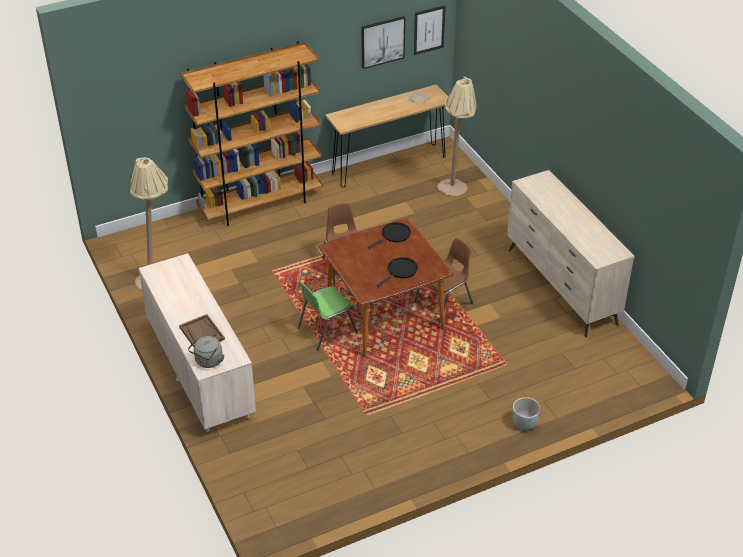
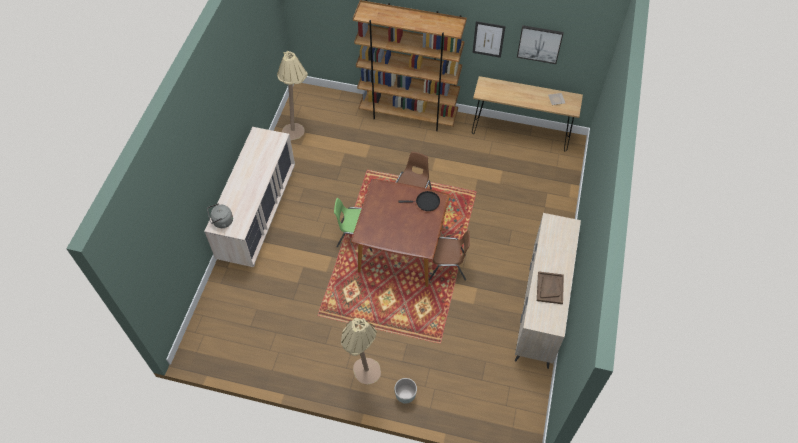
camera: 40 degrees right, 15 degrees up
brown tray [179,314,225,347] -> brown tray moved to [537,271,564,304]
black frying pan [377,257,418,287] -> none
picture [414,5,446,55] -> picture moved to [472,21,506,58]
beige floor lamp [437,76,477,196] -> beige floor lamp moved to [341,318,381,384]

